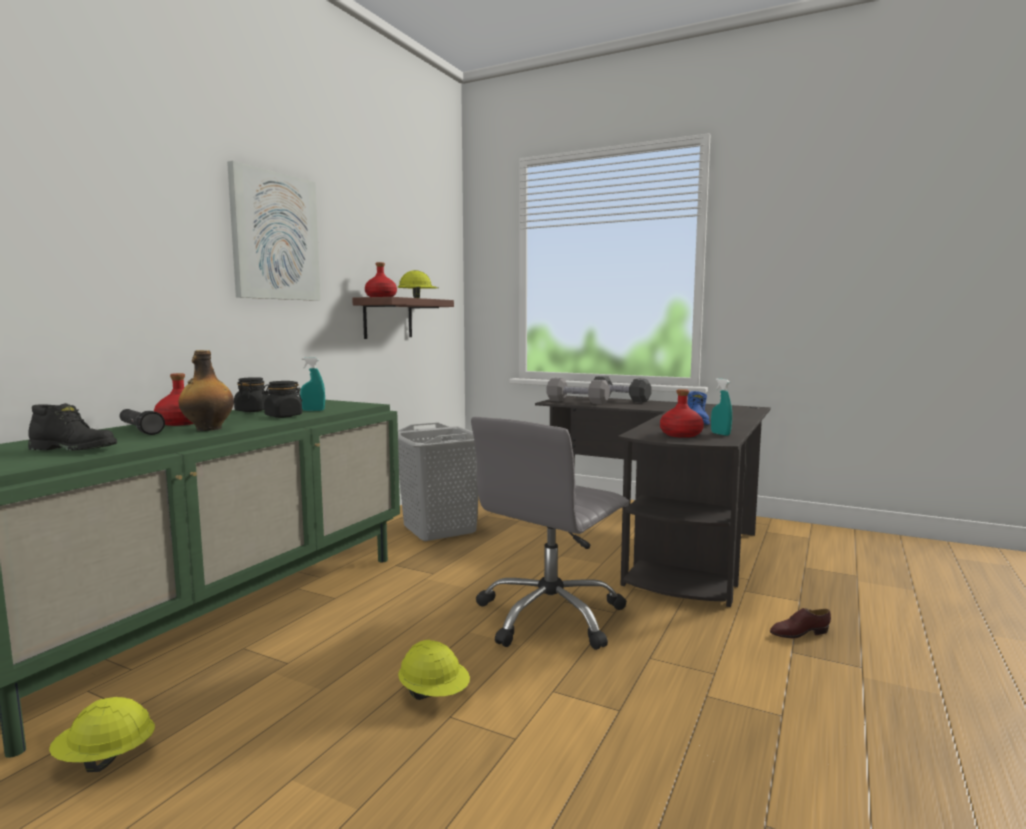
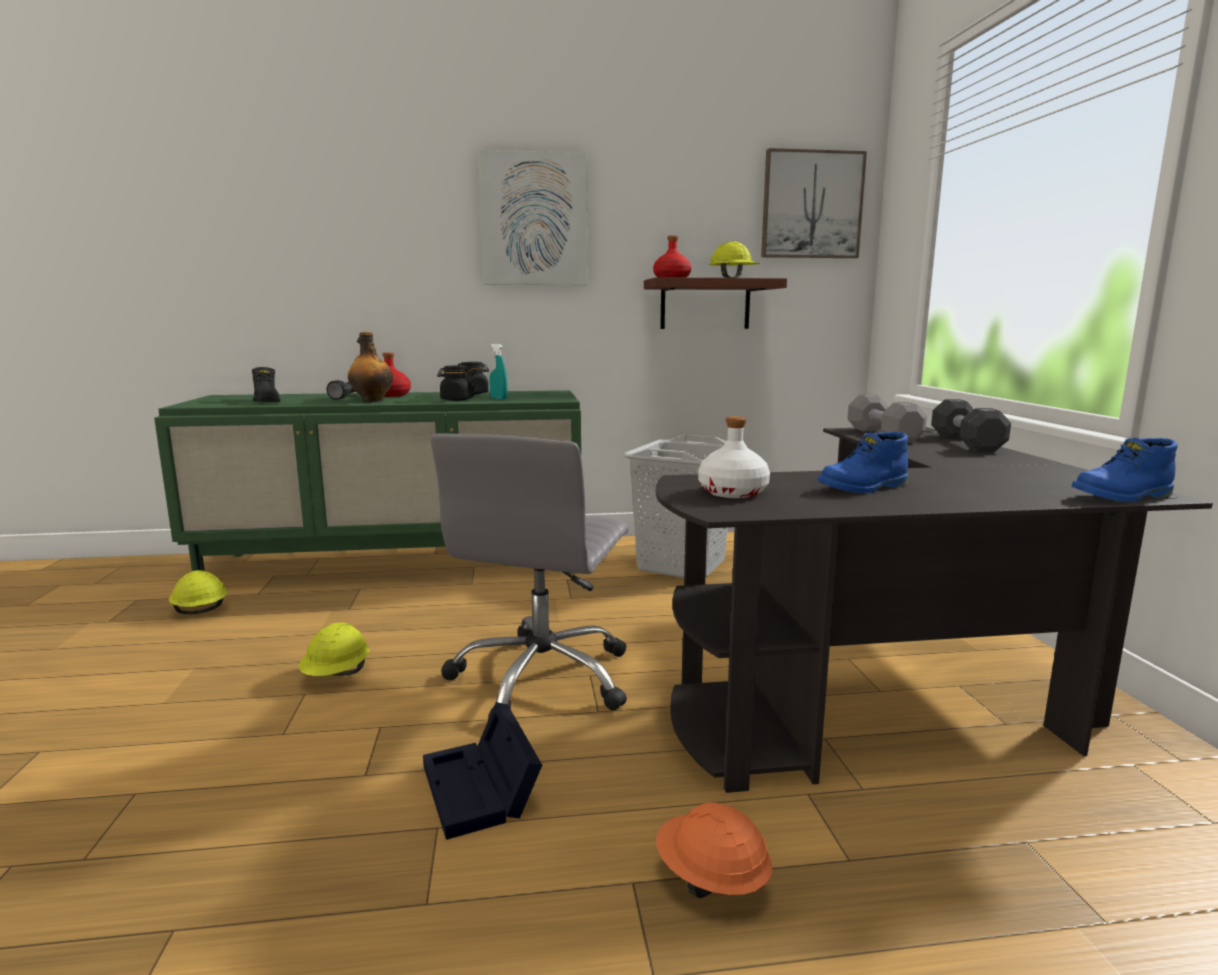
camera: 55 degrees right, 5 degrees up
grey office chair [471,417,629,650] -> grey office chair turned 75 degrees counterclockwise [430,433,629,720]
red bottle [660,389,704,438] -> white bottle [698,416,770,498]
turquoise spray bottle [711,378,732,436] -> none
brown shoe [770,608,831,638] -> orange hard hat [656,802,772,898]
none -> black storage box [423,702,542,840]
none -> picture [761,148,867,258]
none -> blue boot [1072,438,1178,502]

